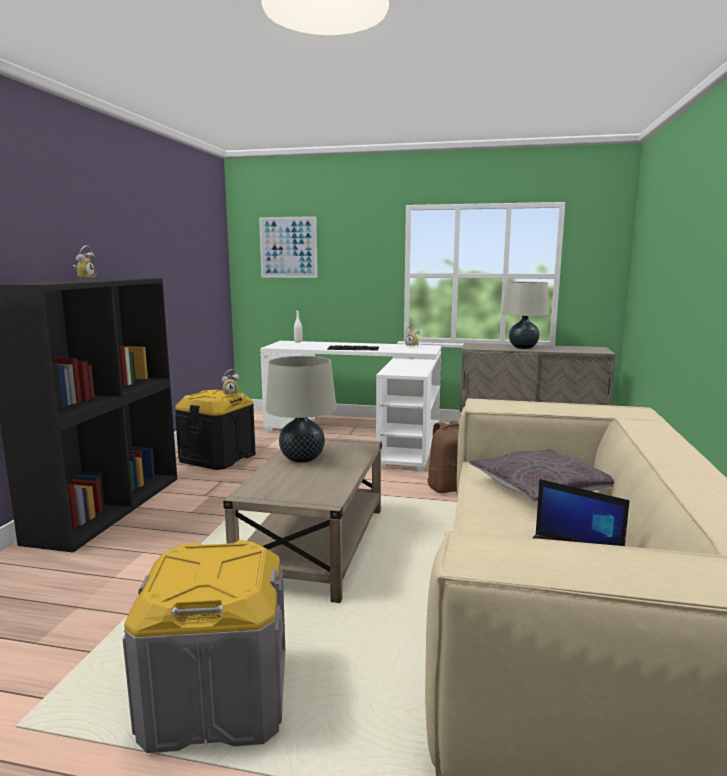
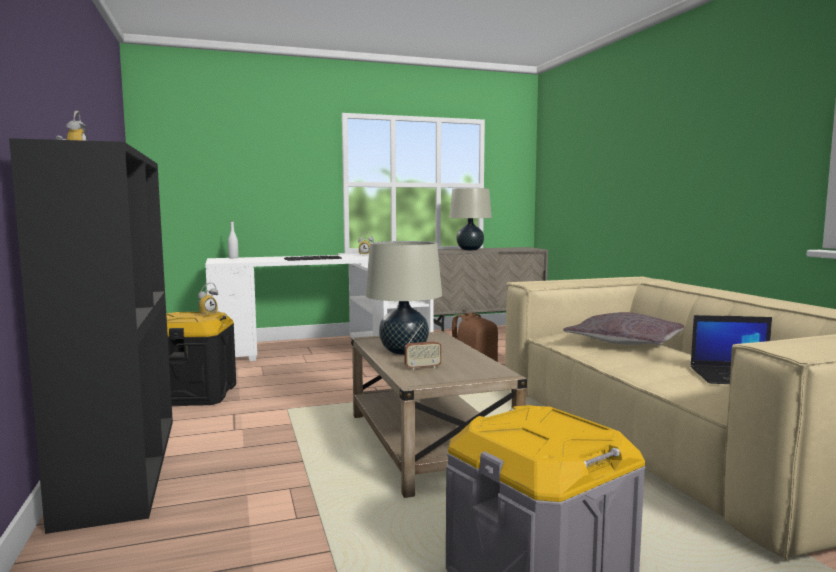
camera: 30 degrees left, 5 degrees down
picture [259,216,317,278] -> none
none -> radio [404,323,442,370]

